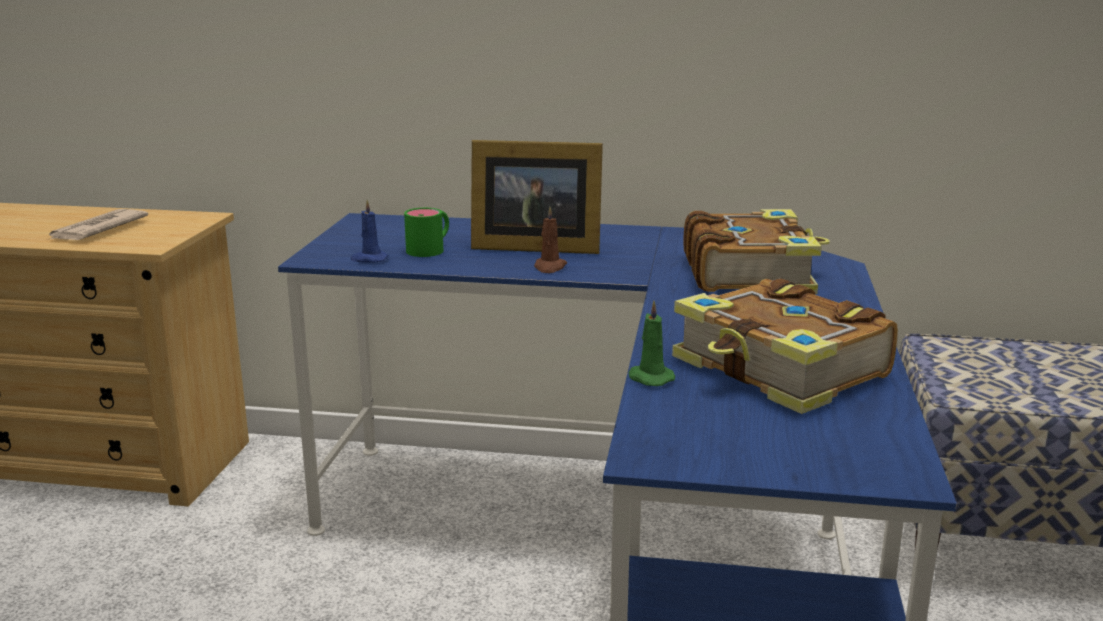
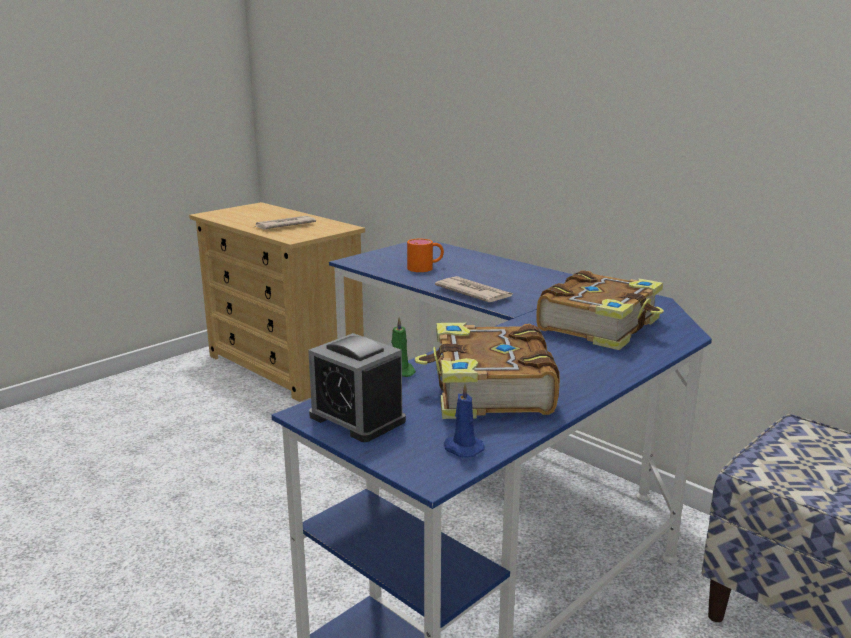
camera: 35 degrees right, 0 degrees up
blue candle [351,200,389,262] -> blue candle moved to [444,383,485,458]
green mug [404,208,449,257] -> orange mug [407,239,444,272]
picture frame [471,140,603,254] -> none
brown candle [534,206,567,273] -> newspaper [435,276,514,302]
none -> alarm clock [308,333,406,442]

